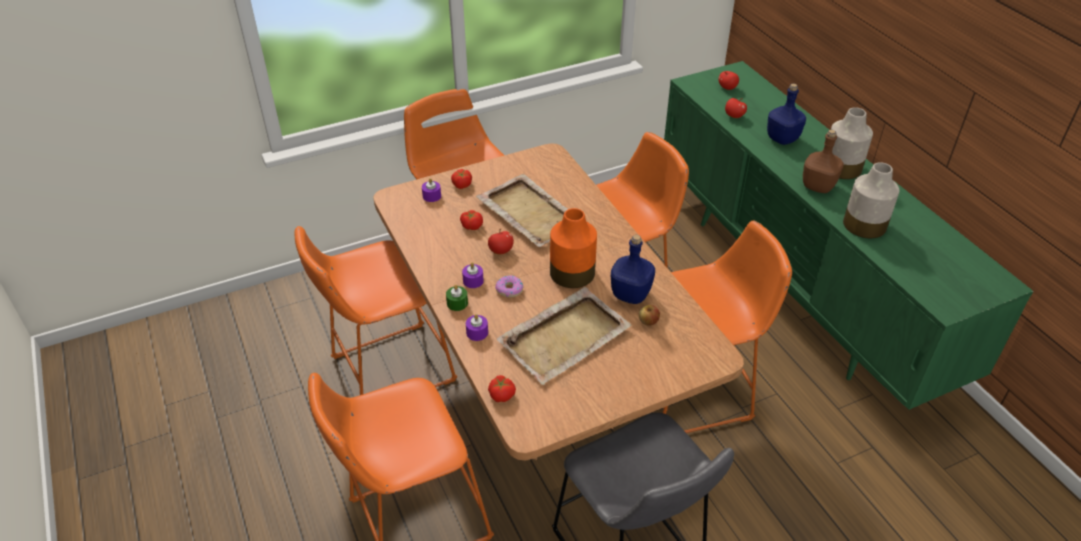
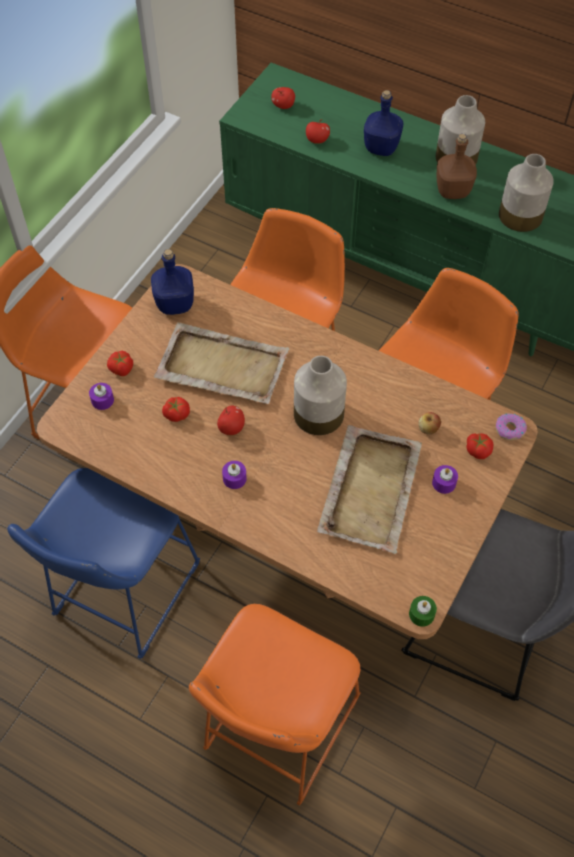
camera: 35 degrees left, 15 degrees up
orange stool [294,226,457,395] -> blue stool [7,468,200,659]
green candle [446,285,468,311] -> green candle moved to [409,596,437,627]
purple candle [466,314,488,341] -> purple candle moved to [432,465,458,494]
tomato [488,375,516,402] -> tomato moved to [466,433,493,459]
donut [495,275,523,298] -> donut moved to [496,414,527,440]
orange vase [550,208,597,288] -> beige vase [294,356,347,435]
blue bottle [611,235,655,304] -> blue bottle moved to [151,249,194,315]

